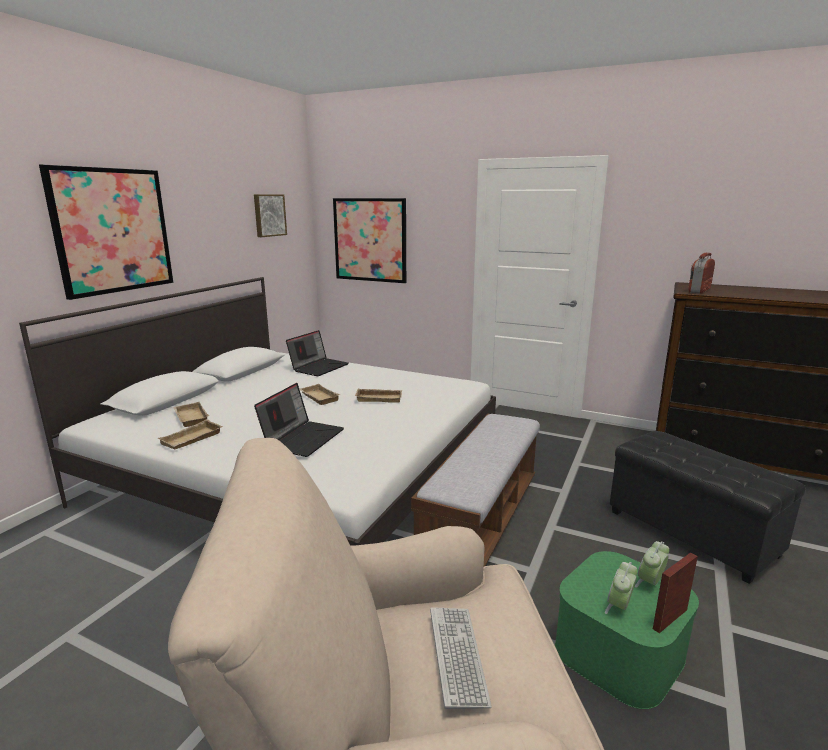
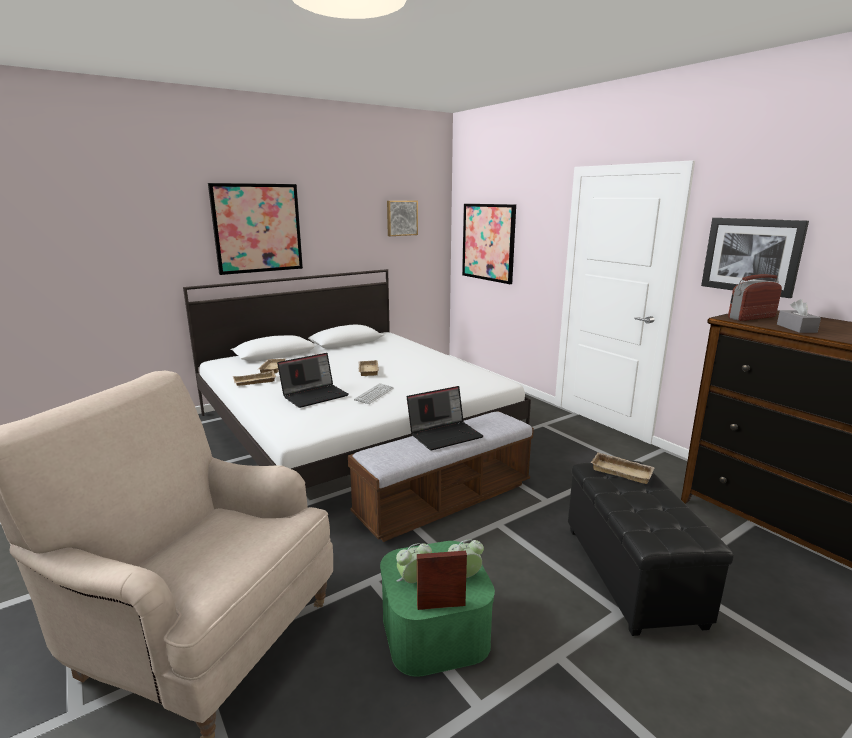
camera: 30 degrees right, 0 degrees up
laptop [286,330,349,376] -> laptop moved to [407,386,483,450]
beige tray [355,389,402,403] -> beige tray moved to [591,452,655,484]
keyboard [430,607,492,709] -> keyboard moved to [354,383,394,404]
none -> picture [701,218,809,298]
none -> grey tissue box [777,299,821,333]

